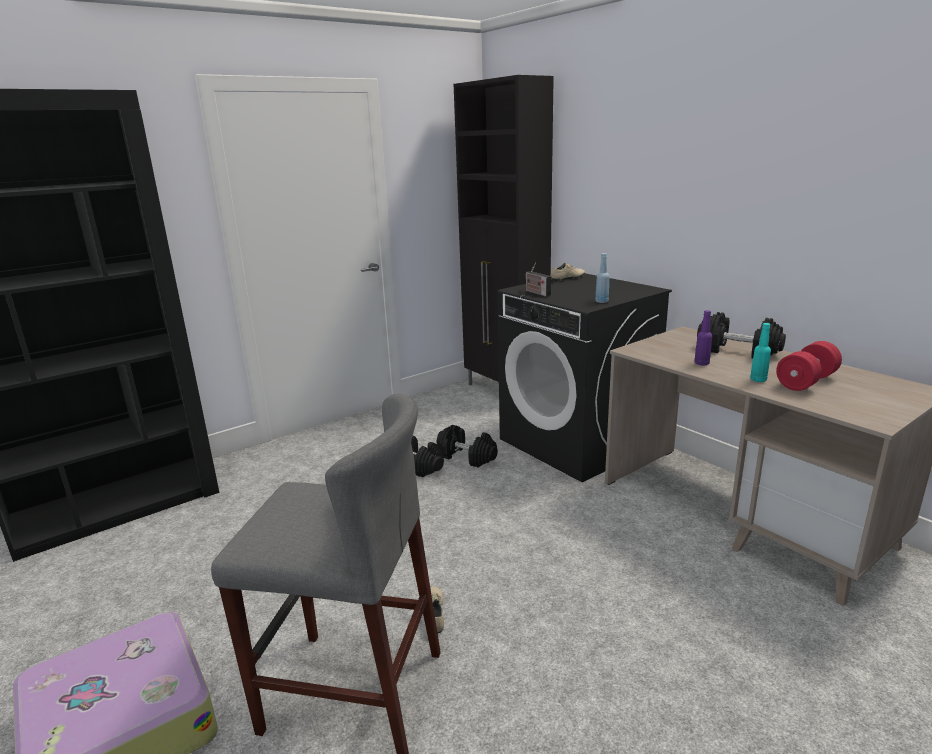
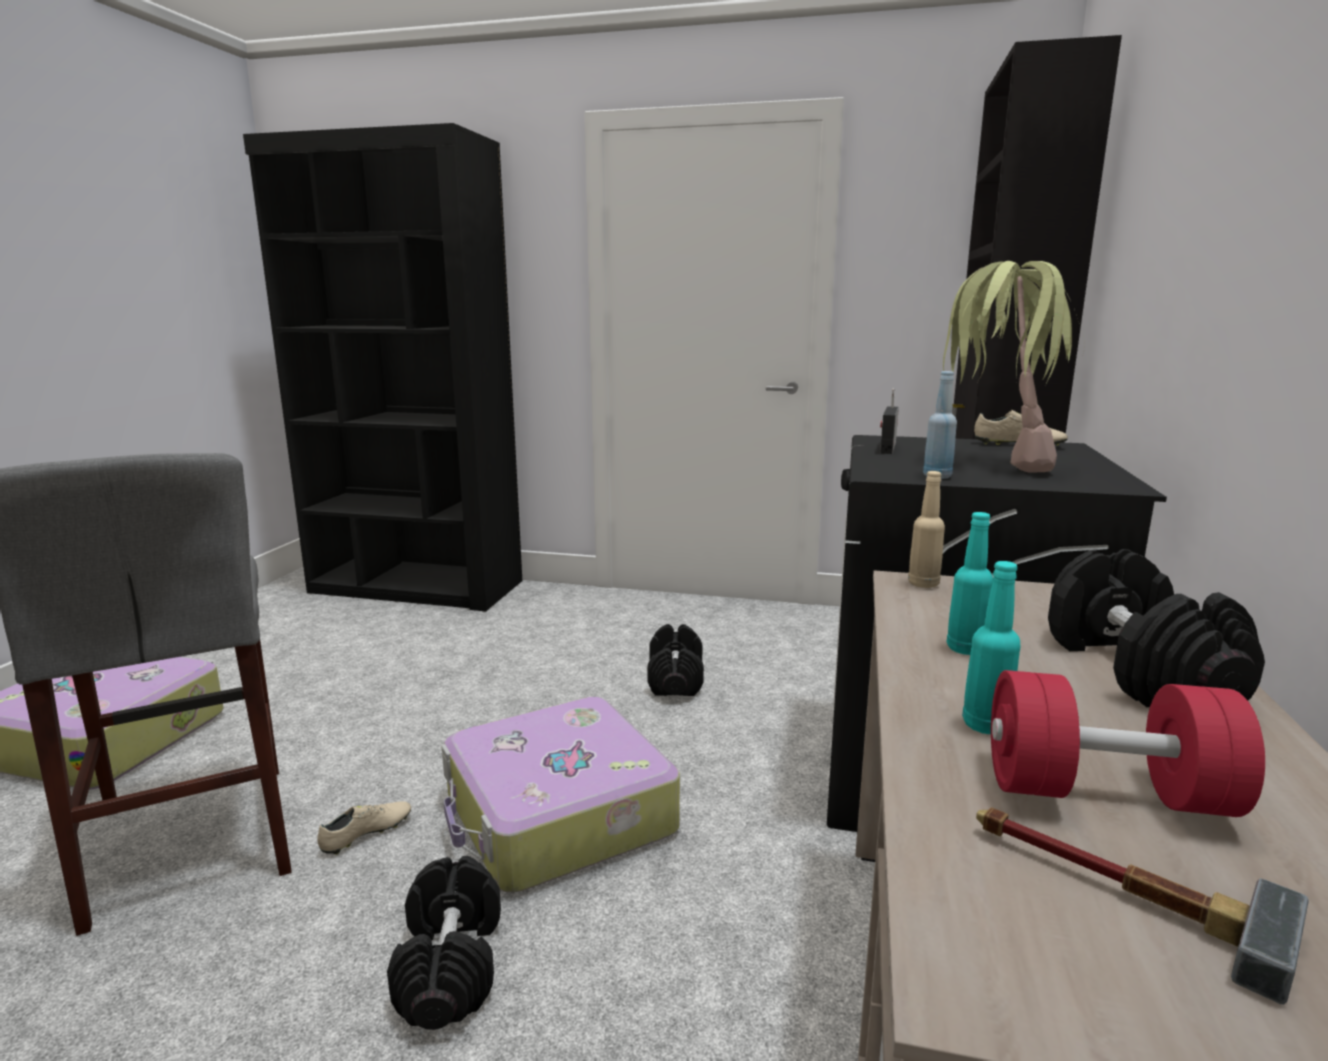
camera: 50 degrees right, 5 degrees down
black dumbbell [437,425,498,468] -> black dumbbell moved to [387,856,501,1030]
purple bottle [694,310,712,365] -> turquoise bottle [947,512,993,655]
none -> suitcase [441,697,680,893]
none -> beige bottle [908,471,945,588]
none -> potted plant [943,261,1080,473]
none -> hammer [976,807,1309,1005]

